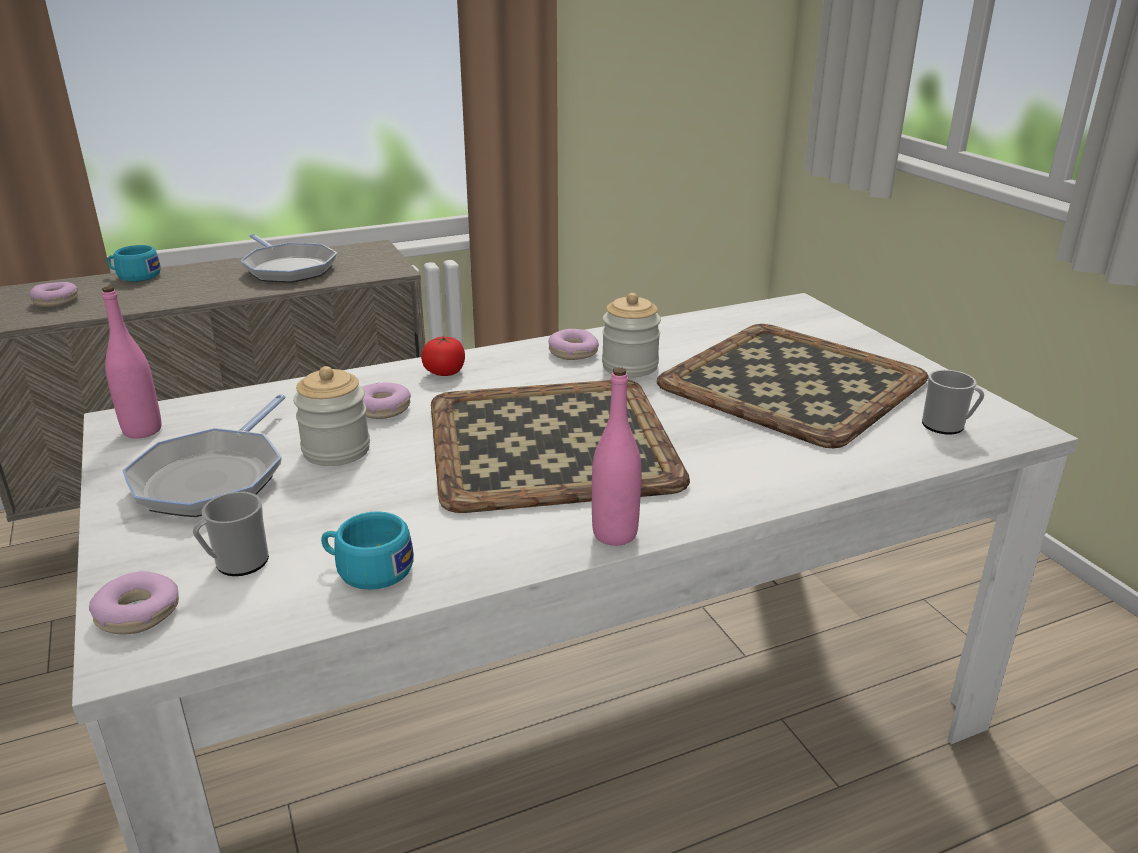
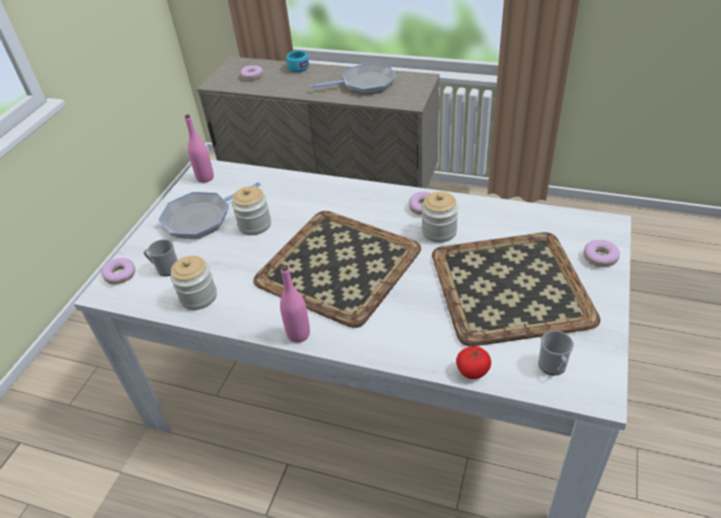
camera: 45 degrees right, 15 degrees up
frying pan [240,234,337,283] -> frying pan turned 105 degrees counterclockwise [311,63,396,94]
turquoise cup [321,511,414,590] -> jar [170,256,217,310]
donut [362,383,411,419] -> donut moved to [583,240,620,267]
tomato [421,336,465,376] -> tomato moved to [456,346,491,379]

